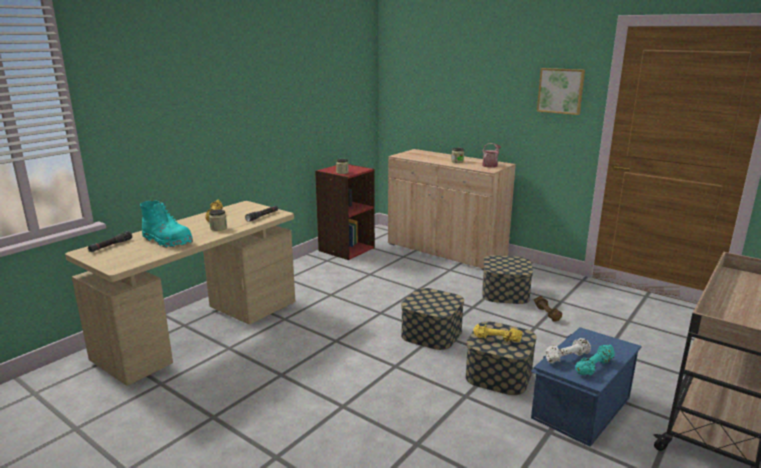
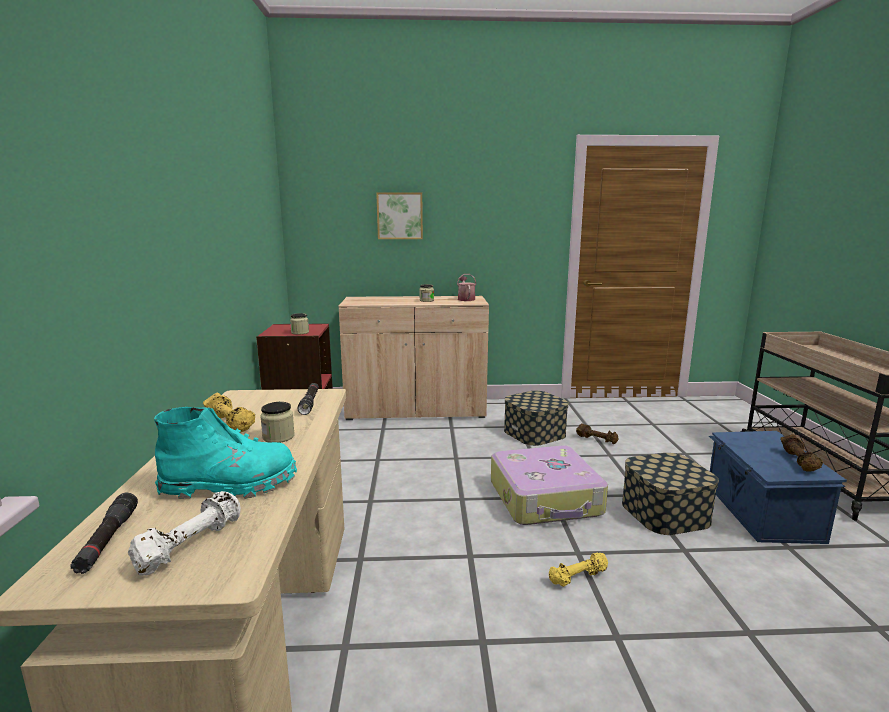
camera: 40 degrees left, 5 degrees down
storage box [401,288,464,350] -> suitcase [491,446,608,525]
yellow dumbbell [473,324,523,342] -> yellow dumbbell moved to [549,553,608,587]
picture [537,68,585,115] -> picture moved to [376,192,423,239]
white dumbbell [545,338,591,363] -> white dumbbell moved to [127,491,241,576]
turquoise dumbbell [575,345,615,376] -> brown dumbbell [780,434,823,472]

